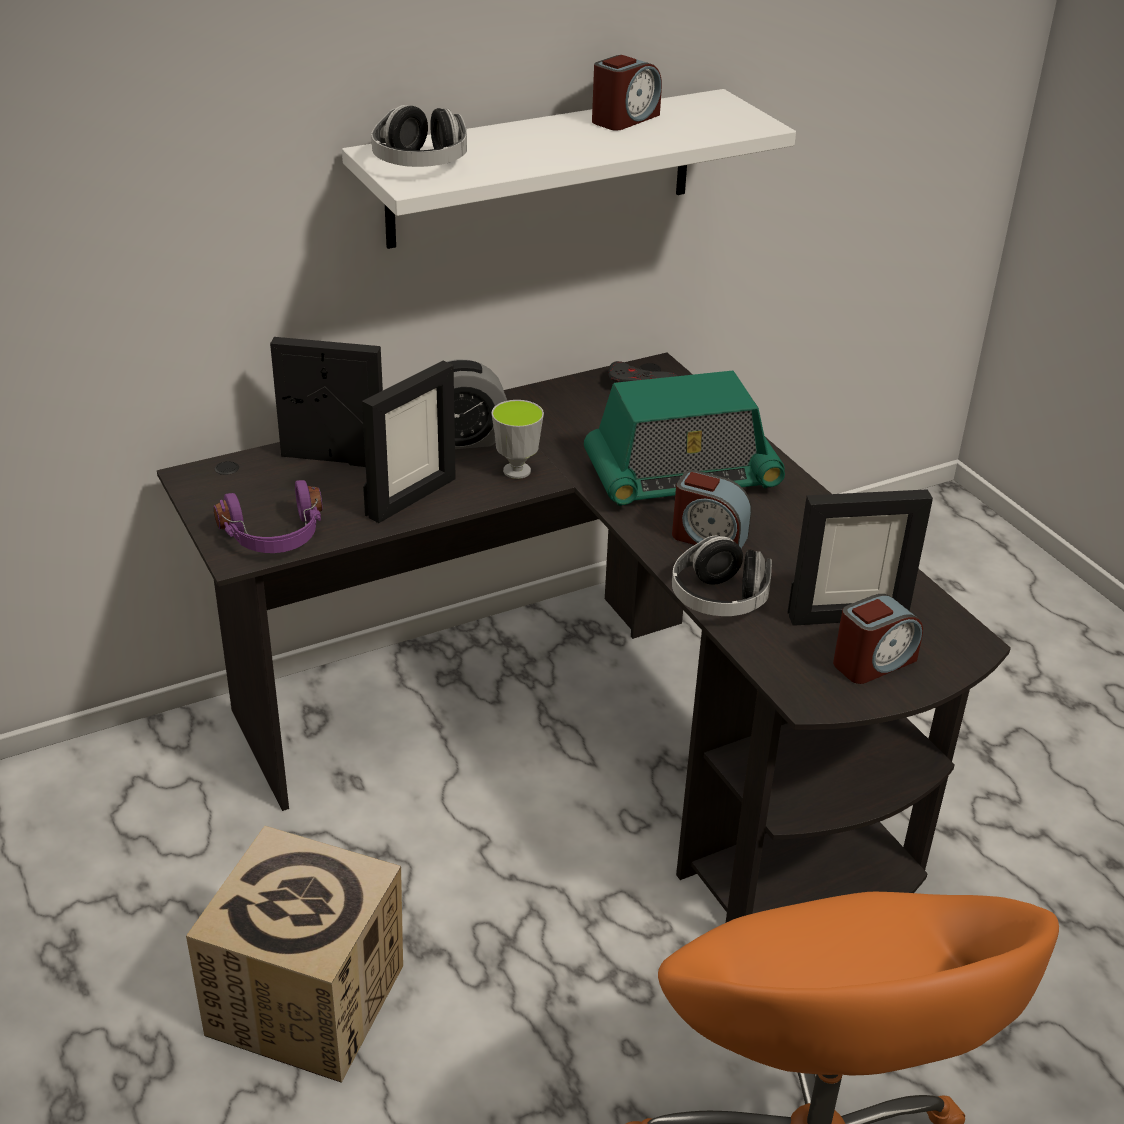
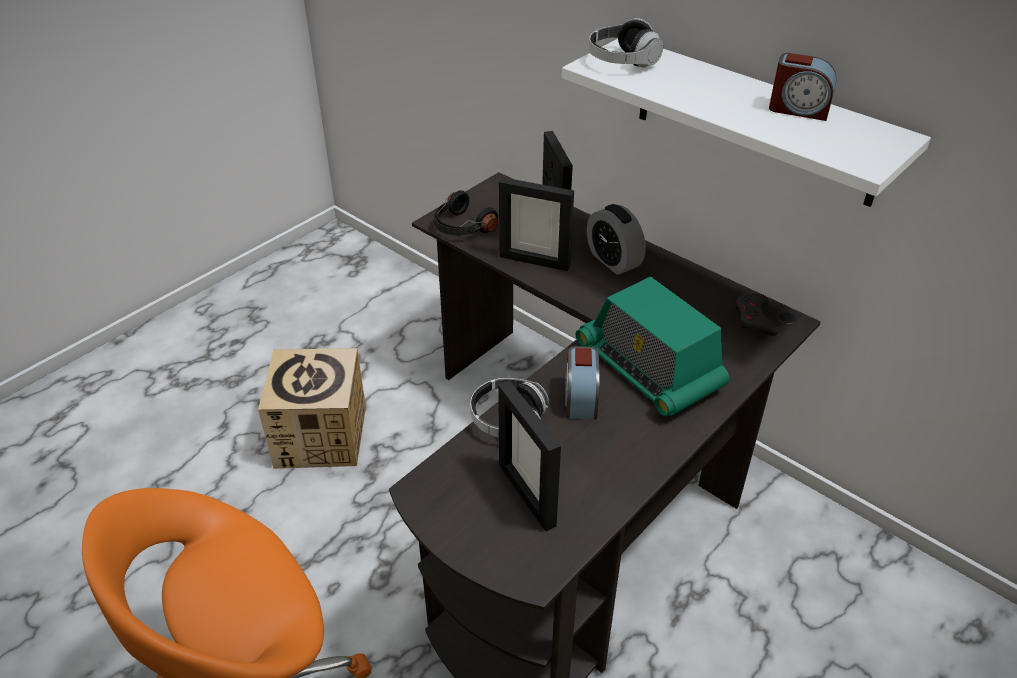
camera: 70 degrees right, 5 degrees up
purple headphones [214,480,323,553] -> black headphones [434,190,499,235]
cup [491,400,544,479] -> none
alarm clock [833,594,923,684] -> none

